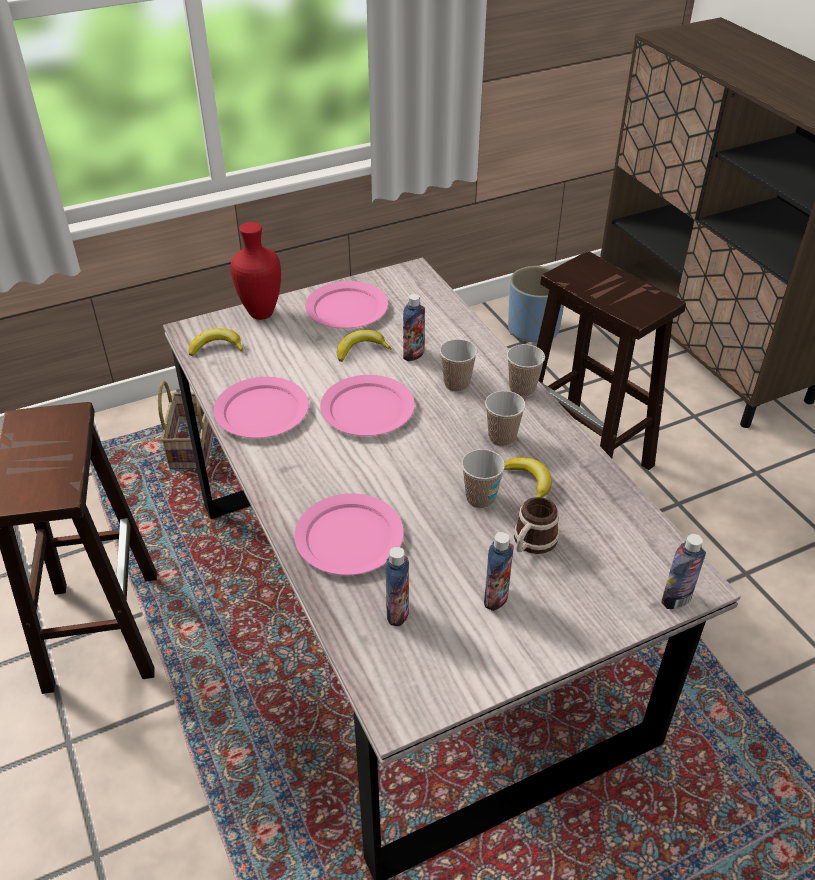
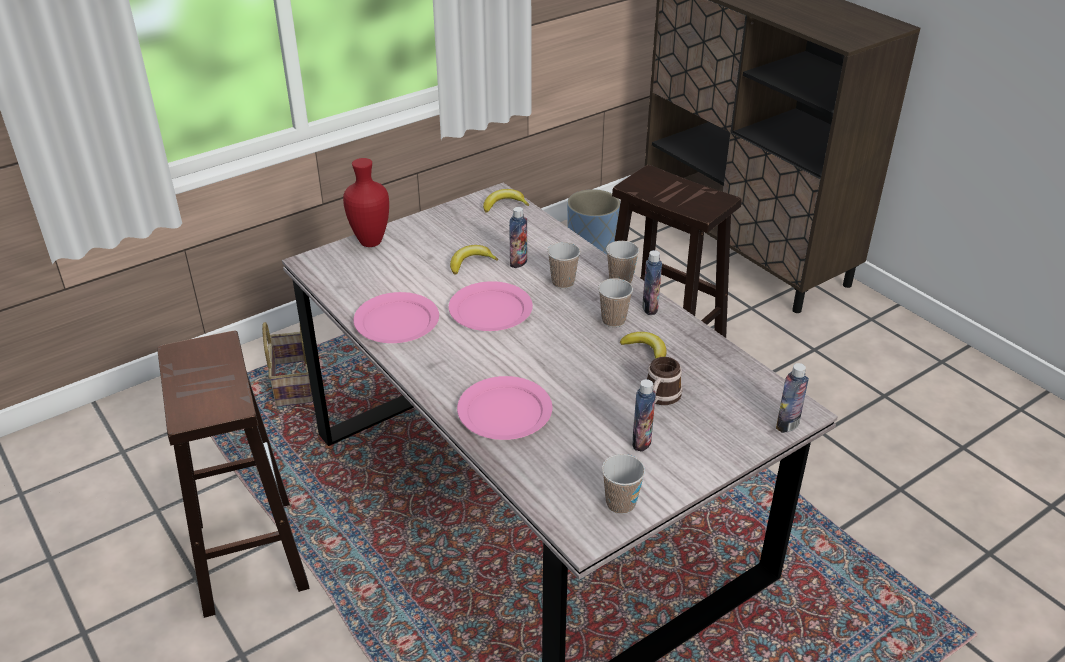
camera: 10 degrees left, 5 degrees down
banana [188,328,244,356] -> banana moved to [483,189,529,213]
pink plate [305,281,388,329] -> none
bottle [385,547,409,626] -> bottle moved to [642,250,662,315]
cup [461,449,505,509] -> cup moved to [602,454,645,514]

